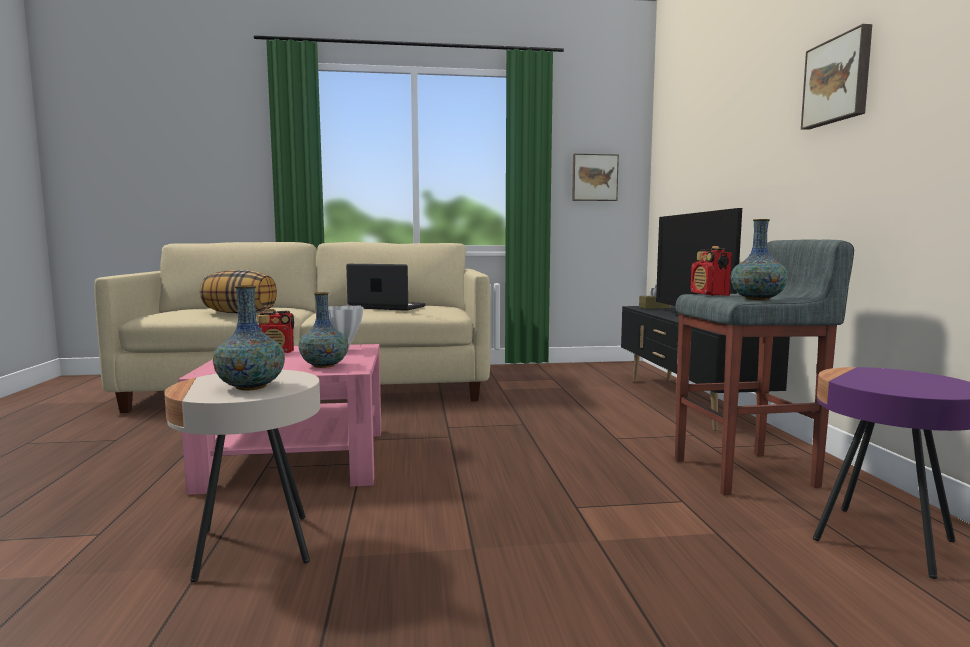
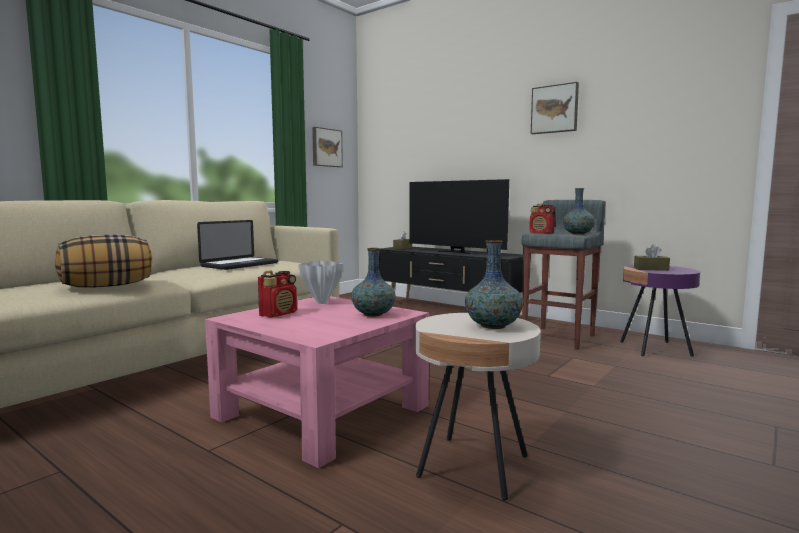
camera: 45 degrees left, 0 degrees up
laptop [346,264,426,311] -> laptop turned 150 degrees clockwise [197,220,278,270]
none -> brown tissue box [634,245,670,271]

